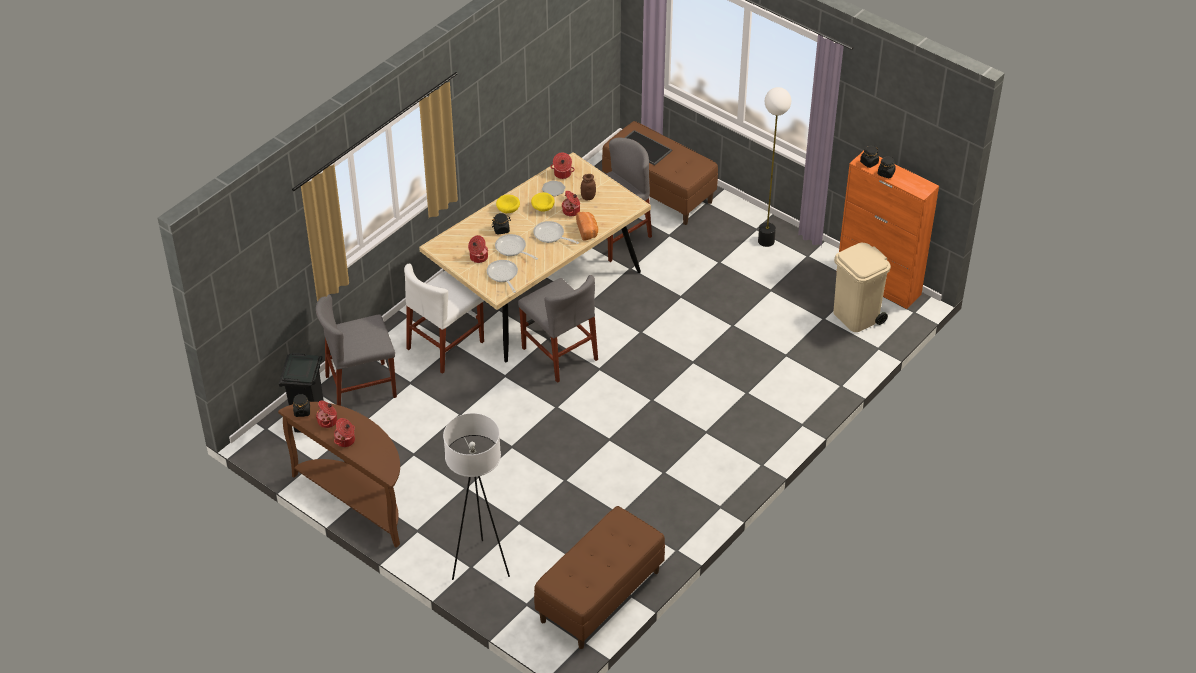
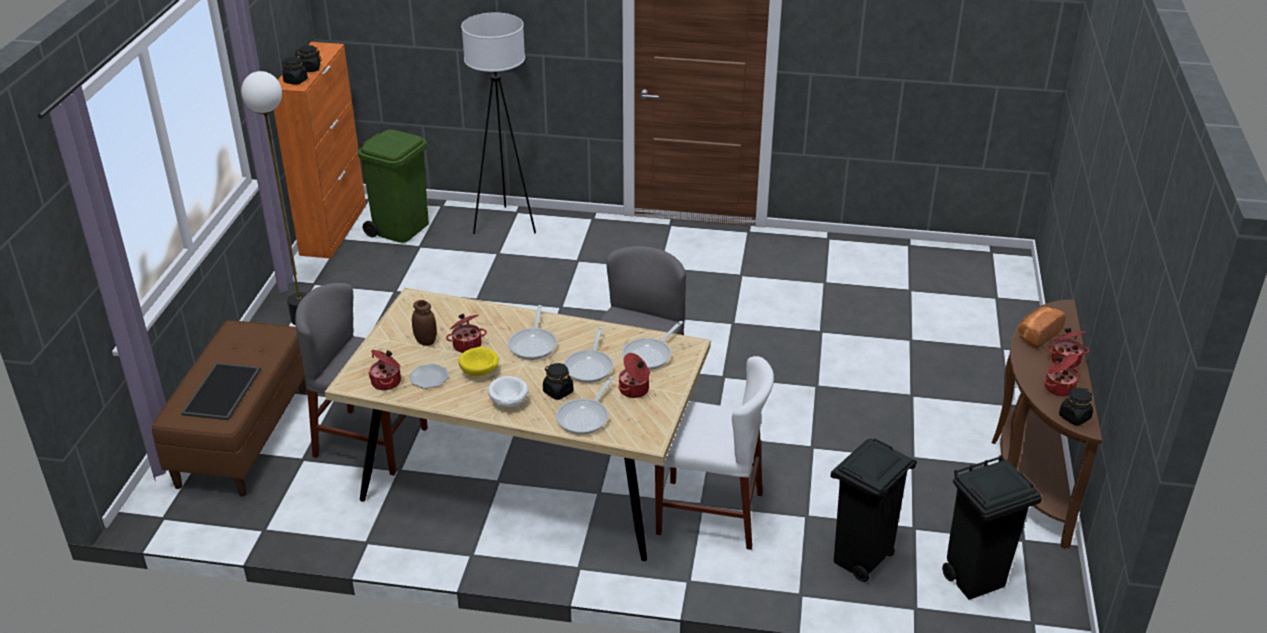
camera: 120 degrees left, 10 degrees down
grey chair [316,295,397,406] -> black trash can [830,438,917,582]
white floor lamp [443,413,510,580] -> white floor lamp moved to [461,12,536,234]
yellow bowl [496,195,520,213] -> white bowl [488,376,529,407]
brown bench [534,506,665,649] -> none
bread [576,212,598,241] -> bread moved to [1019,307,1066,348]
beige trash can [833,243,891,332] -> green trash can [358,129,429,243]
none -> frying pan [556,376,614,434]

